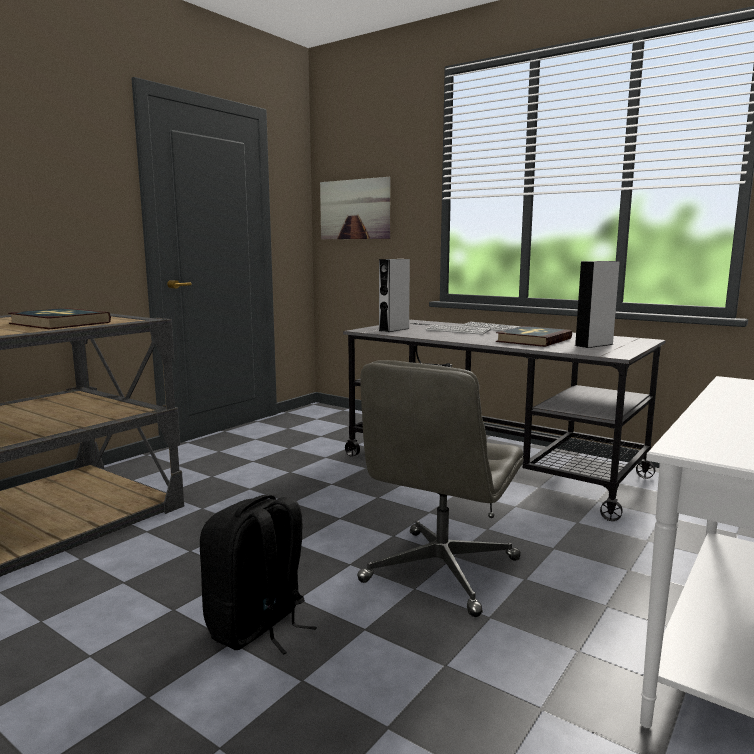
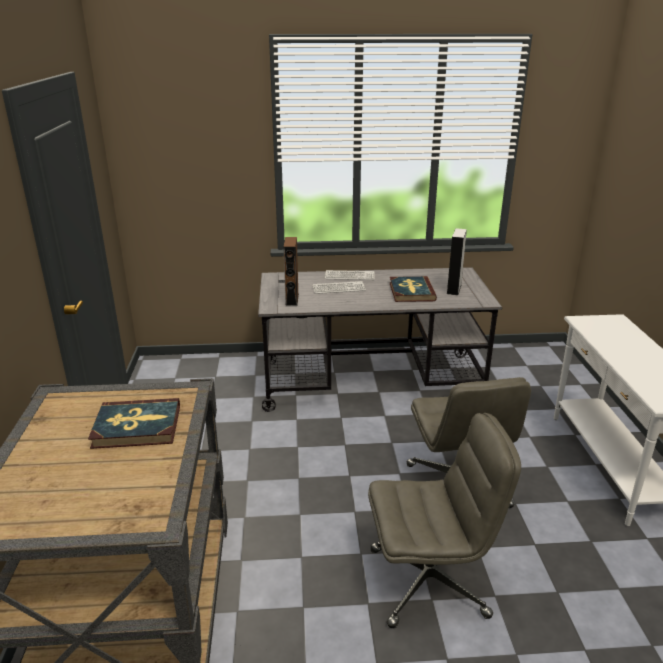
camera: 40 degrees left, 15 degrees up
black backpack [200,495,317,655] -> grey office chair [368,413,521,628]
picture [320,177,390,239] -> none
grey speaker [379,259,410,332] -> brown speaker [283,237,299,306]

